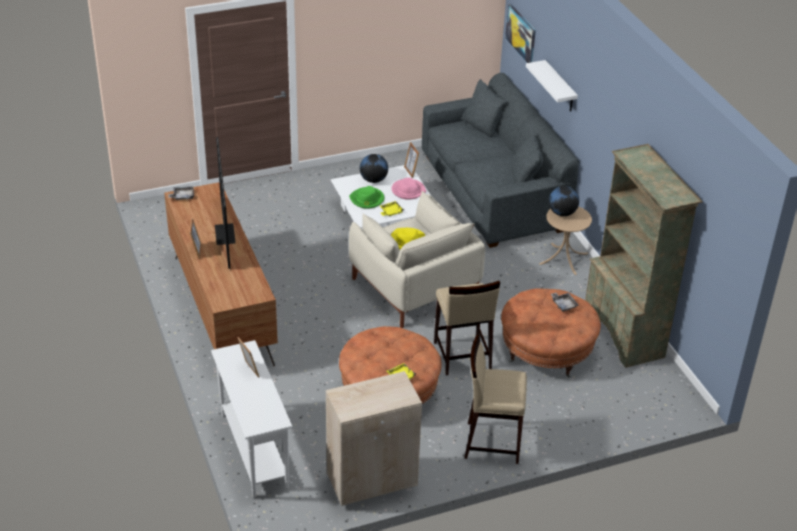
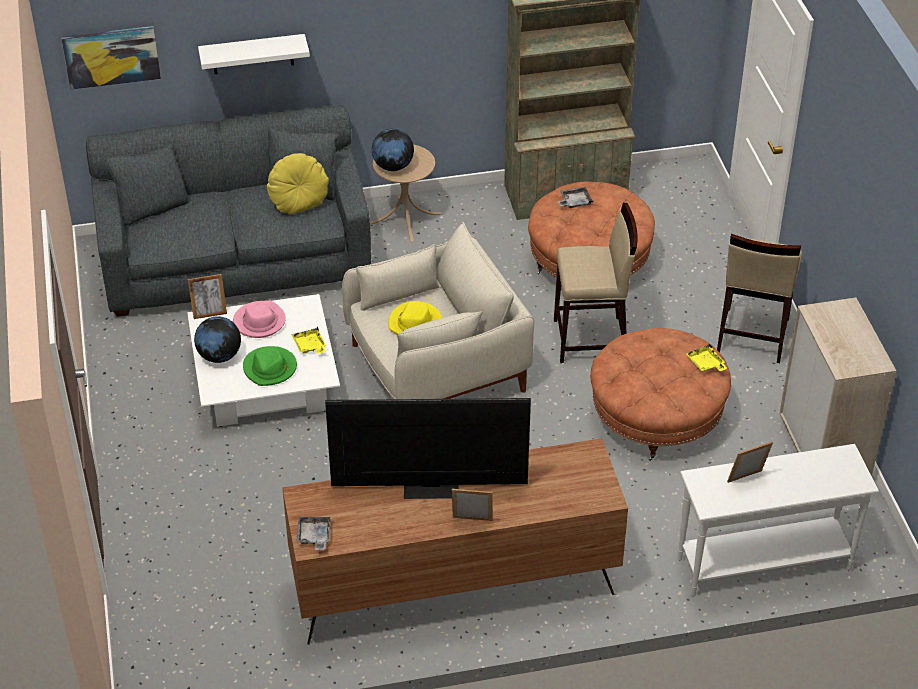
camera: 80 degrees left, 5 degrees up
none -> yellow pillow [267,153,329,214]

